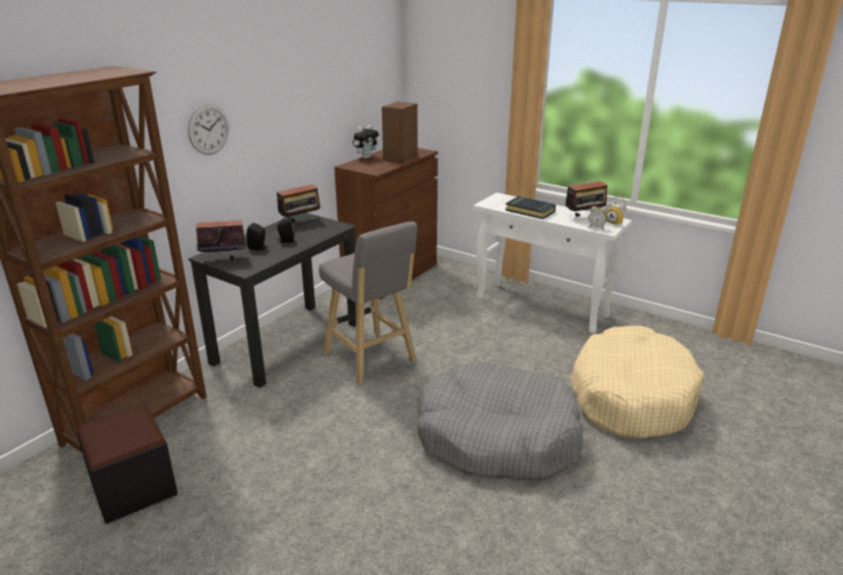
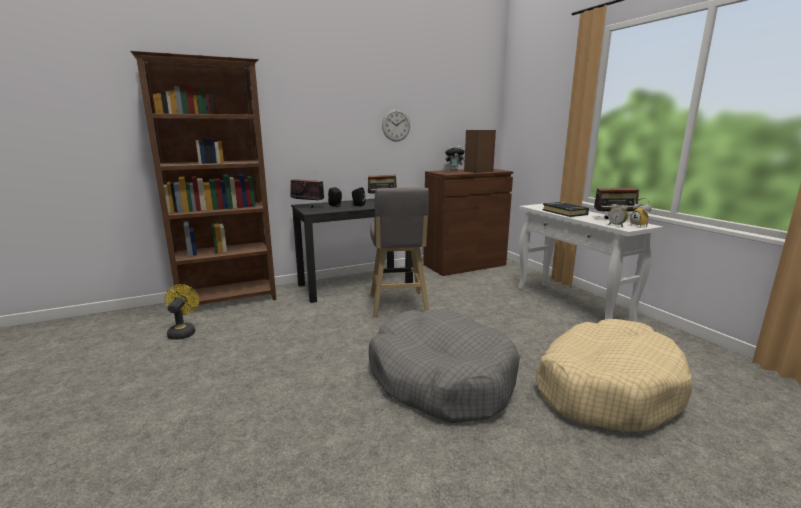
camera: 30 degrees right, 10 degrees down
black ottoman [77,404,178,524] -> yellow fan [164,284,199,340]
wall clock [188,104,229,155] -> wall clock moved to [382,109,410,142]

